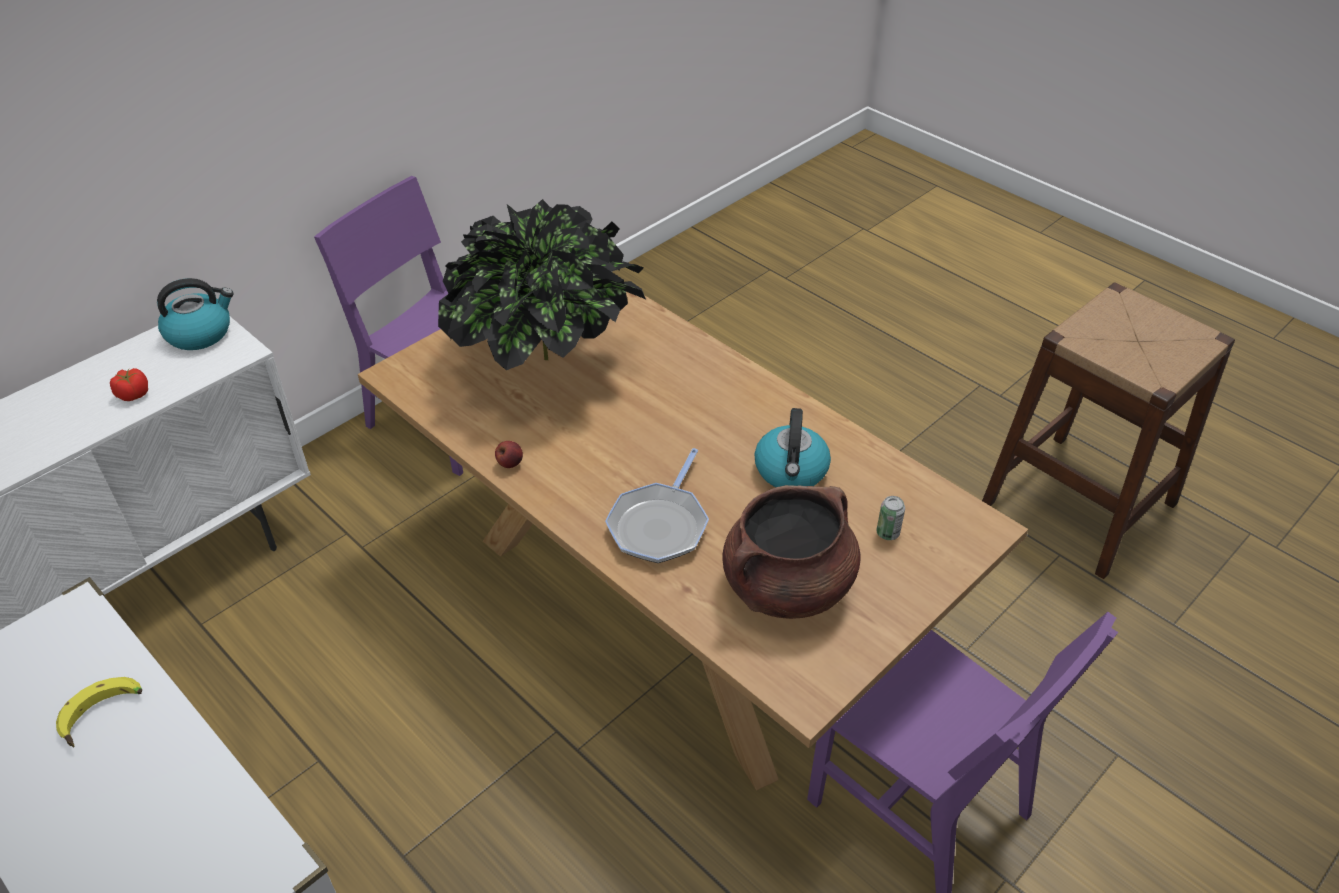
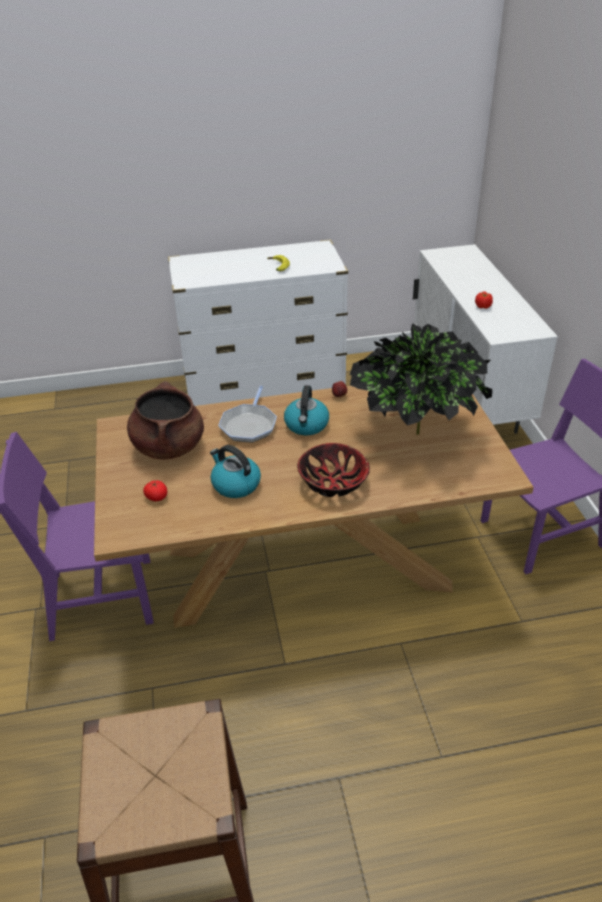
camera: 125 degrees right, 5 degrees down
kettle [157,278,234,350] -> kettle moved to [284,385,329,435]
frying pan [605,448,709,563] -> frying pan turned 135 degrees counterclockwise [218,386,277,443]
can [876,496,905,540] -> tomato [143,480,167,501]
none -> bowl [297,443,370,497]

